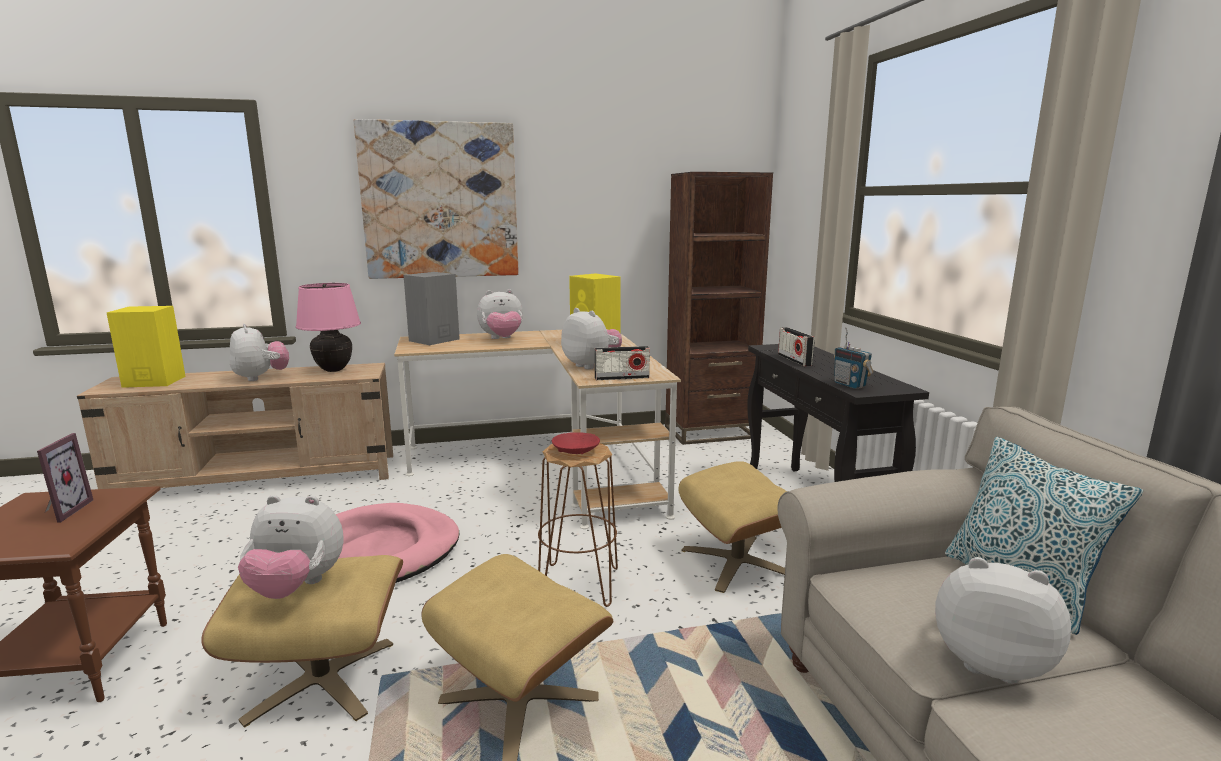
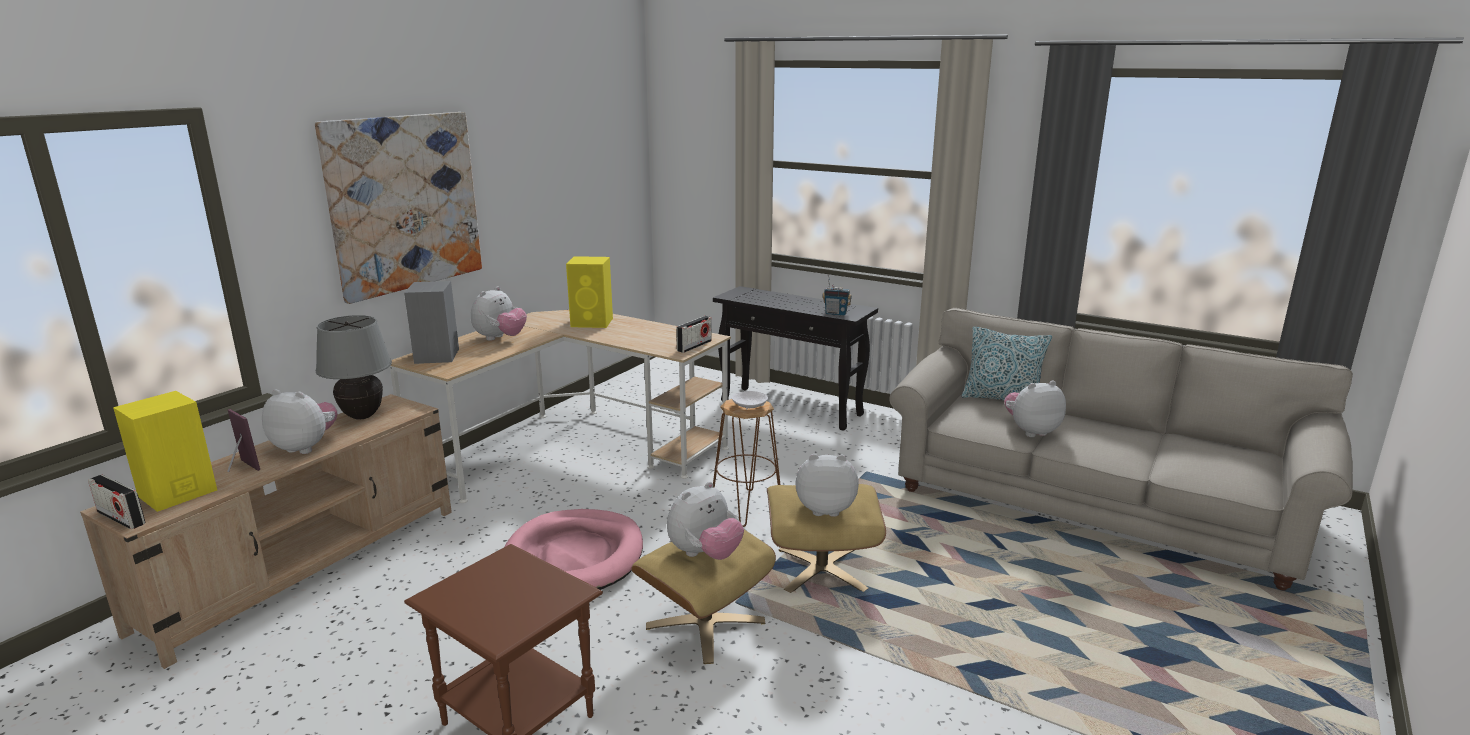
camera: 45 degrees left, 5 degrees up
picture frame [37,433,93,523] -> picture frame moved to [228,409,260,472]
pink table lamp [296,283,361,372] -> grey table lamp [315,315,392,420]
red bowl [552,433,600,454] -> white bowl [732,391,768,409]
plush toy [561,308,622,369] -> plush toy moved to [795,454,859,517]
brown bookcase [665,172,773,445] -> none
beige ottoman [678,461,787,593] -> none
radio [778,327,815,366] -> radio moved to [88,475,146,529]

